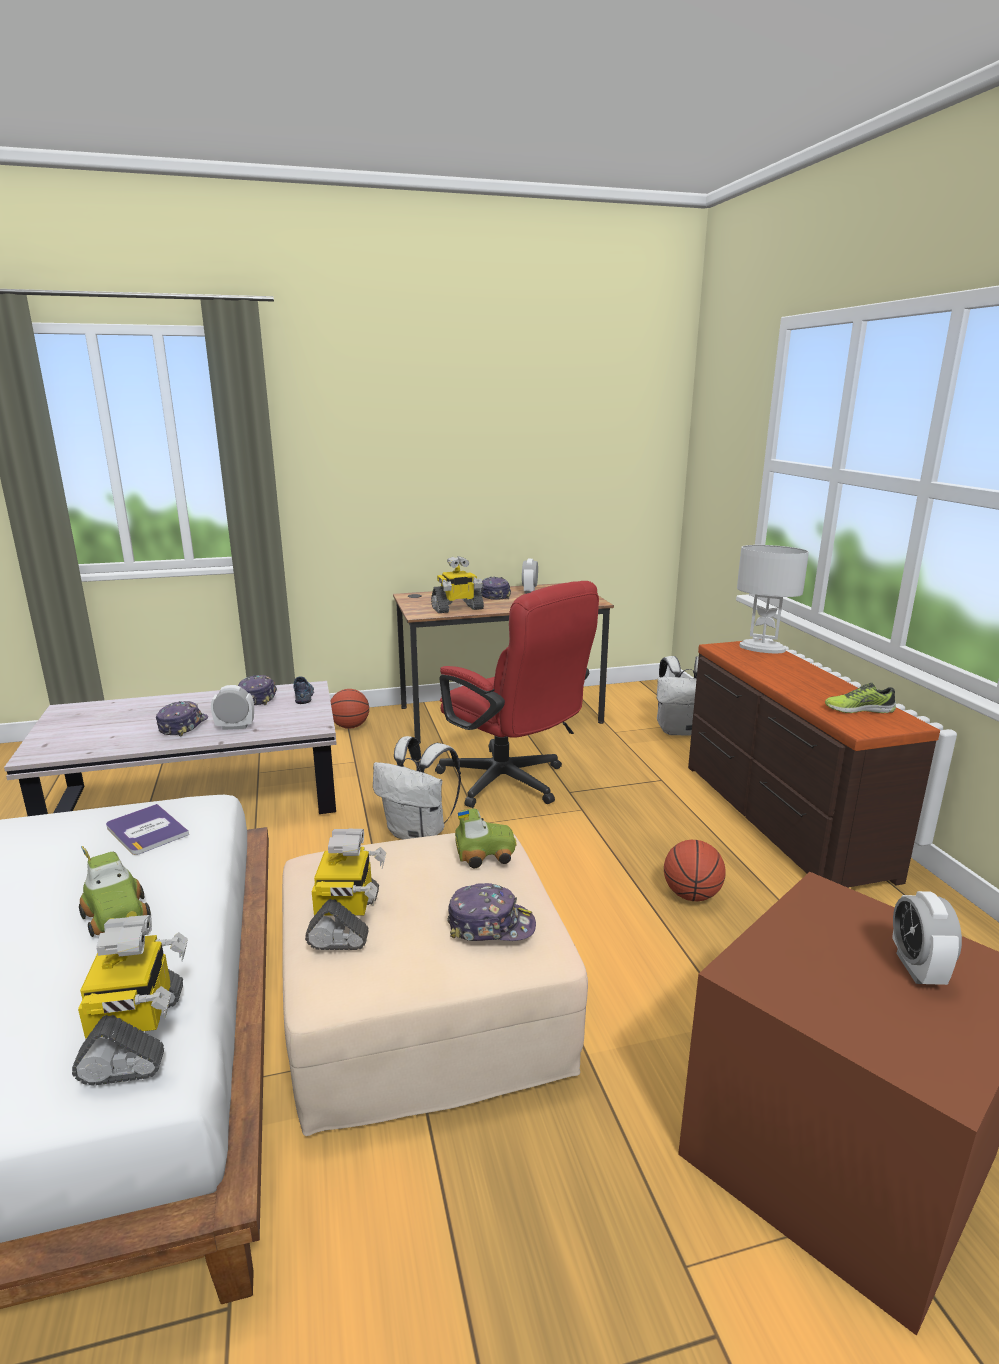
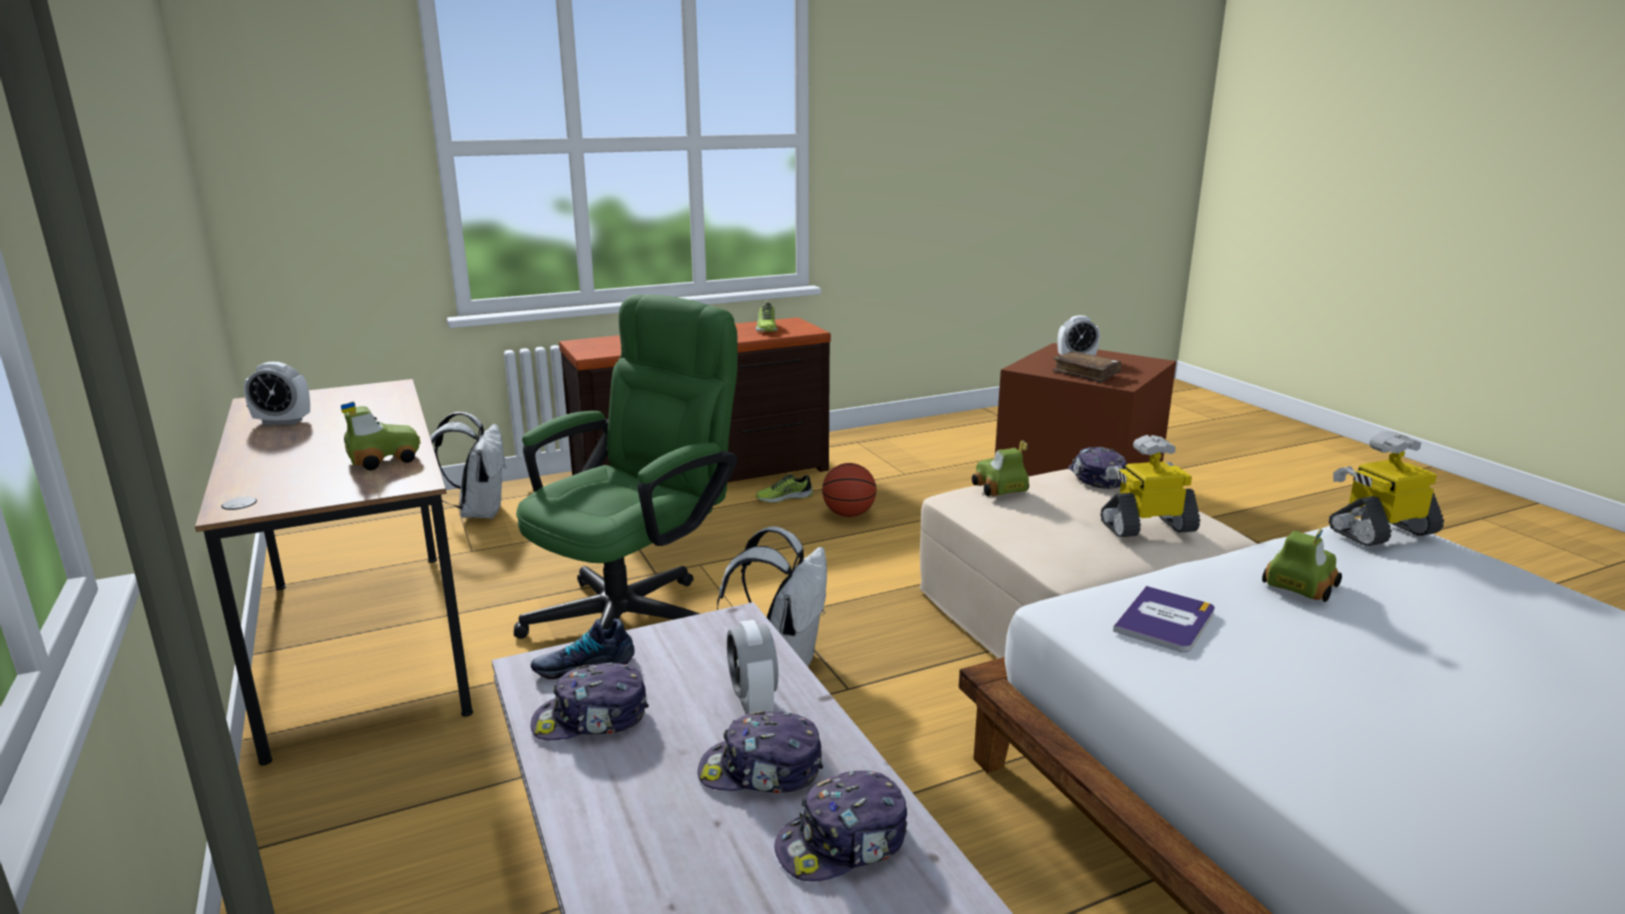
camera: 100 degrees left, 0 degrees up
basketball [330,689,369,729] -> none
toy robot [431,556,484,613] -> toy car [341,402,420,470]
red office chair [435,581,599,808] -> green office chair [514,294,738,639]
cap [480,577,511,600] -> cap moved to [774,771,907,882]
white table lamp [737,545,809,654] -> none
none -> shoe [756,474,813,503]
none -> brown book [1052,351,1121,383]

